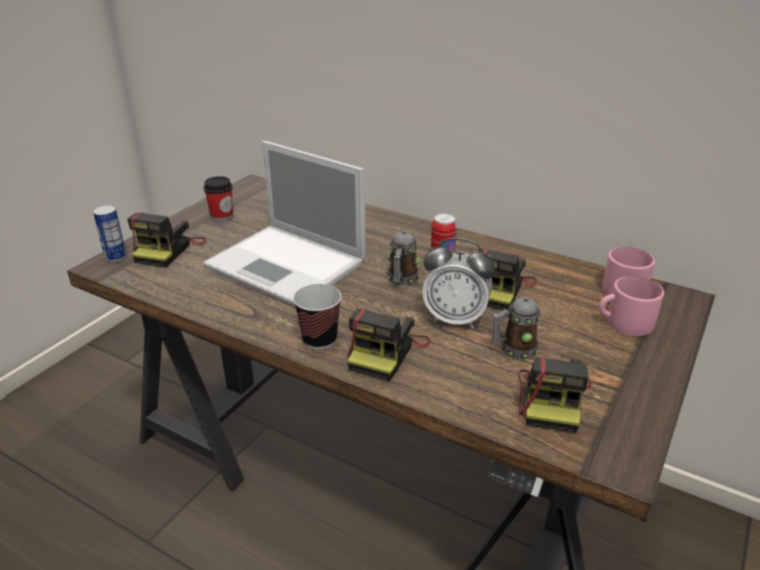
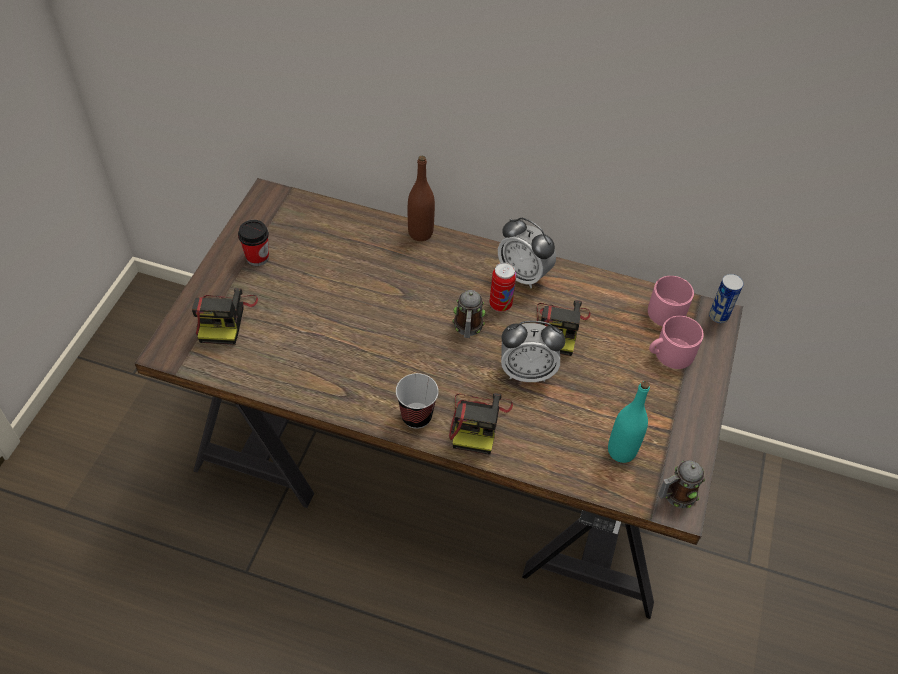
camera: 15 degrees left, 20 degrees up
can [93,205,127,263] -> can moved to [709,274,744,323]
laptop [203,141,366,306] -> none
mug [491,297,541,360] -> mug moved to [658,460,705,508]
camera [518,357,592,433] -> turquoise bottle [608,381,650,463]
none -> brown bottle [408,155,435,241]
none -> alarm clock [498,218,556,288]

